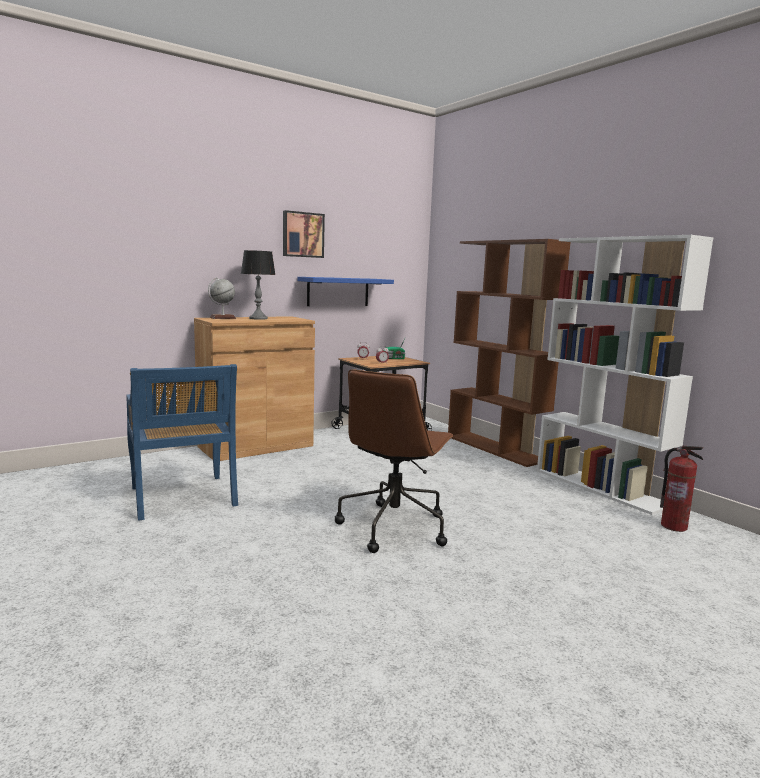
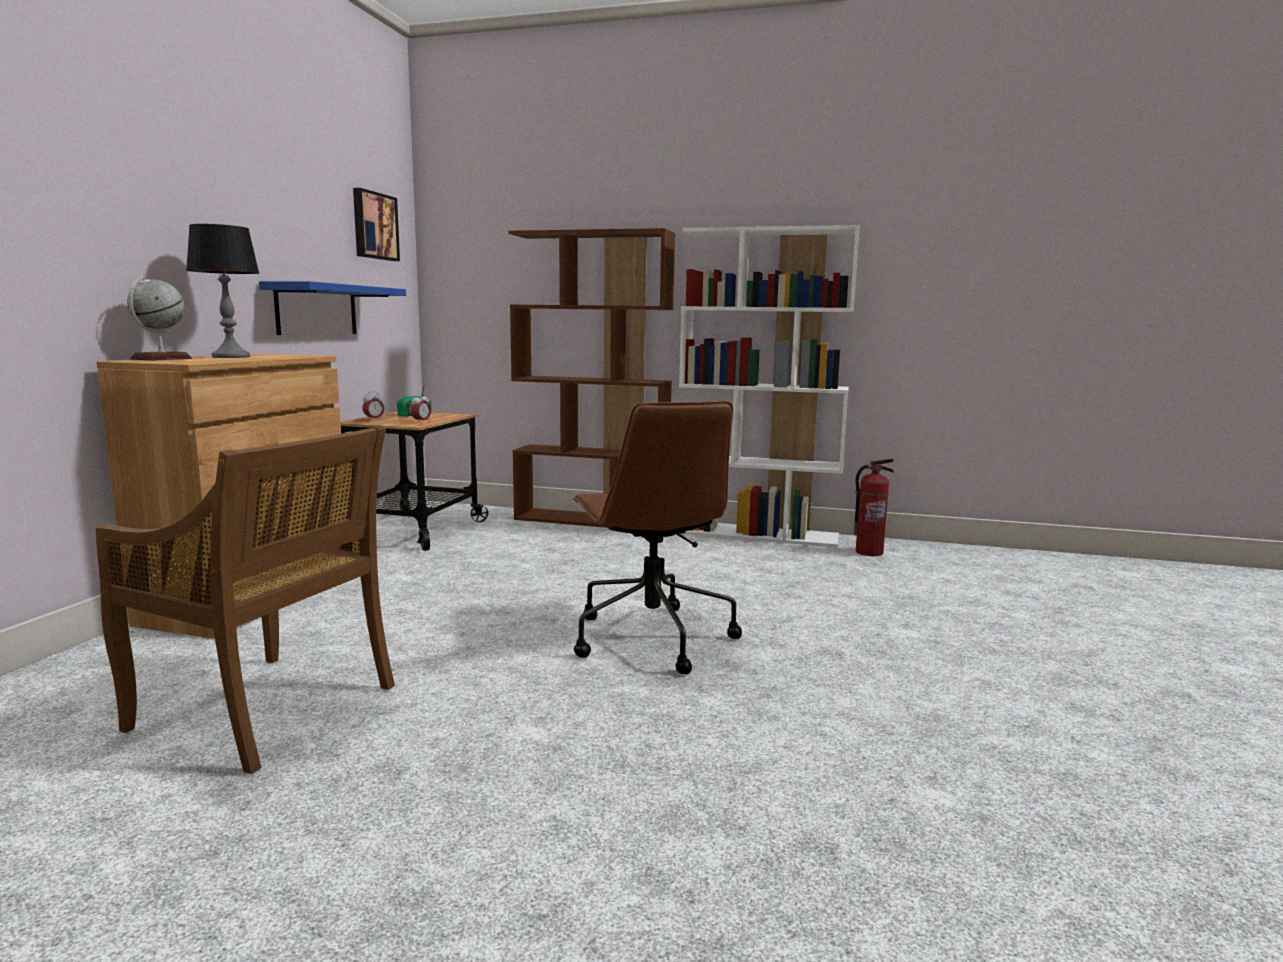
camera: 40 degrees left, 0 degrees up
blue chair [126,364,238,521] -> brown chair [96,425,395,774]
picture [283,210,325,258] -> picture moved to [353,188,400,261]

